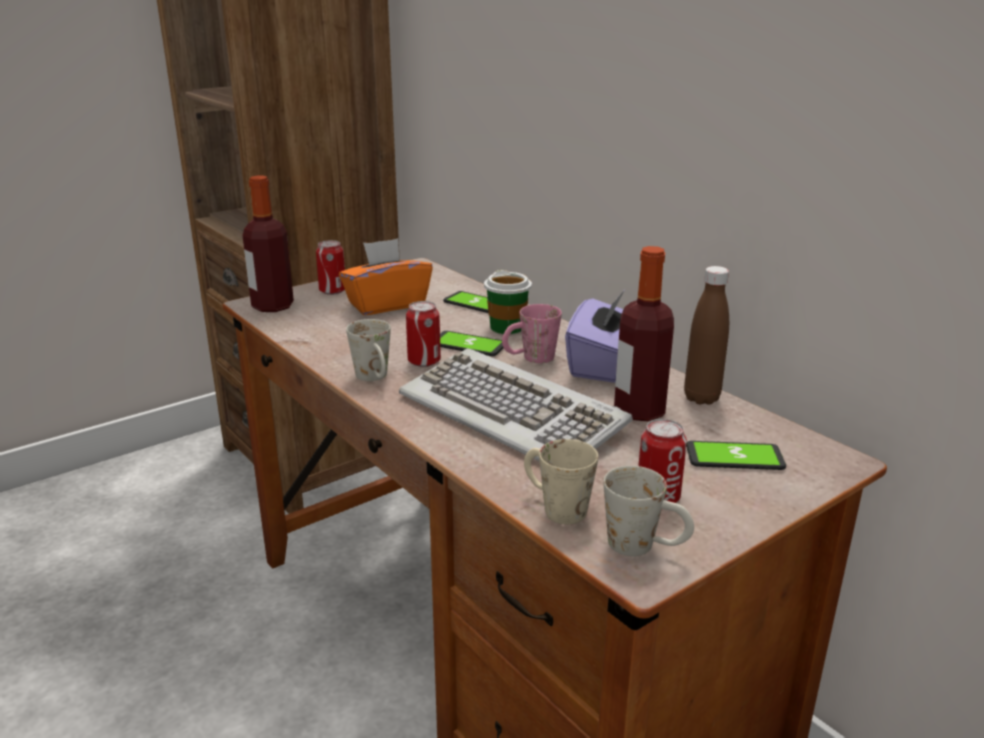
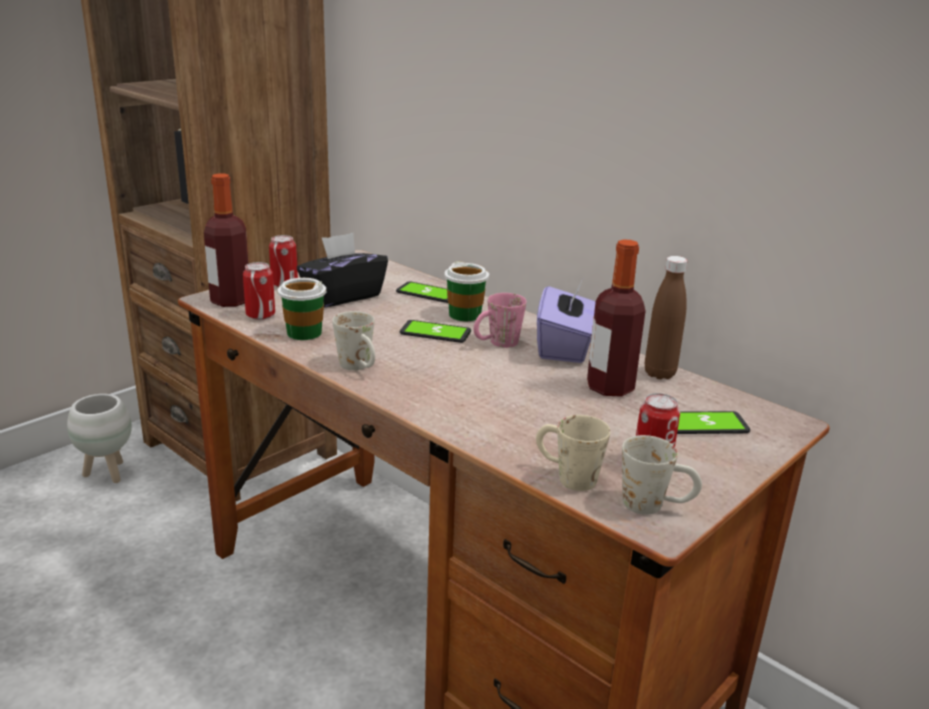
camera: 10 degrees left, 0 degrees up
orange tissue box [339,238,433,315] -> black tissue box [297,233,388,307]
keyboard [399,348,633,461] -> none
can [406,301,441,367] -> can moved to [243,262,275,320]
none -> white planter [67,394,132,483]
none -> cup [278,278,326,340]

